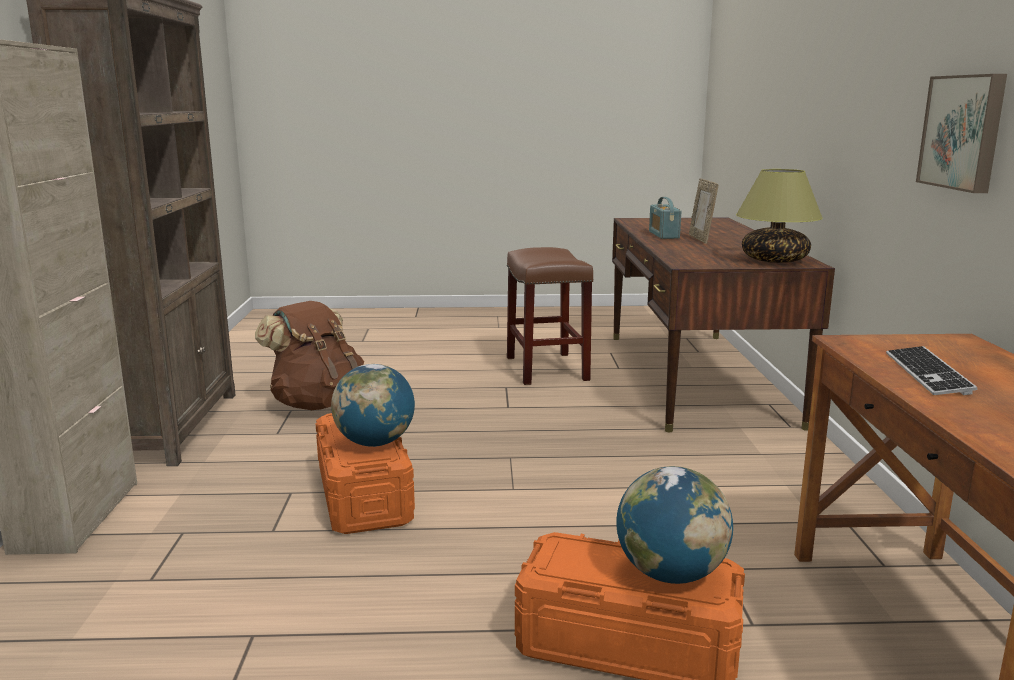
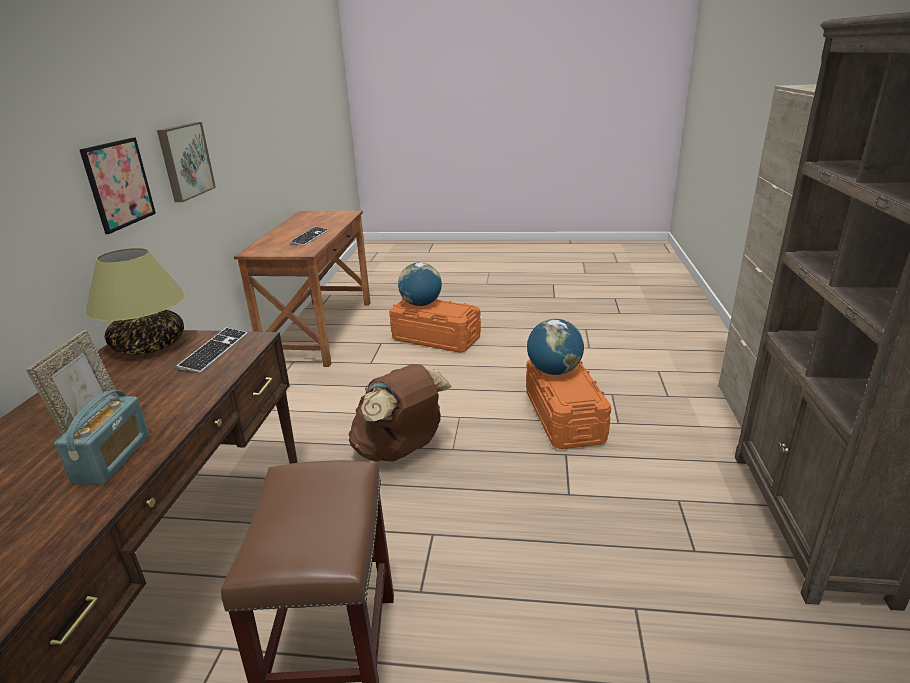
camera: 170 degrees left, 10 degrees up
brown backpack [255,301,364,410] -> brown backpack moved to [349,364,452,462]
none -> picture [79,138,156,234]
none -> keyboard [176,327,248,373]

